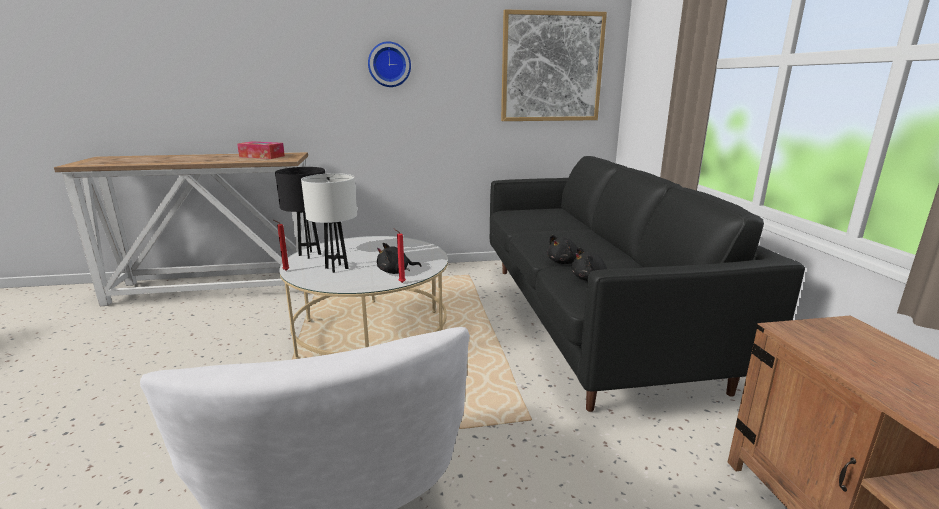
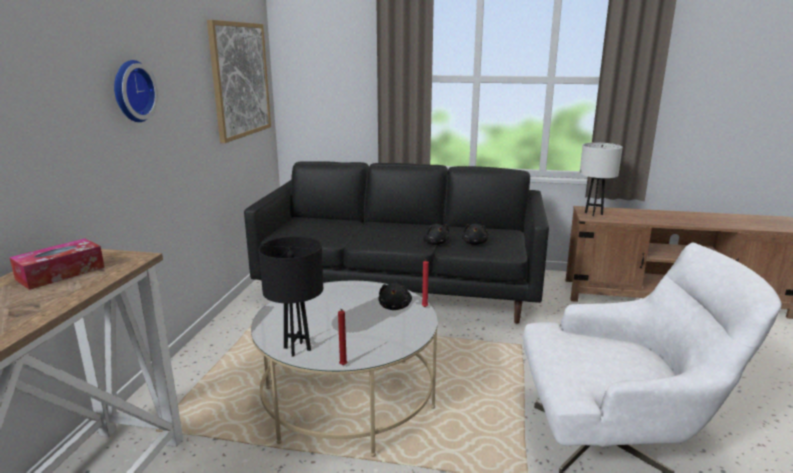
camera: 70 degrees left, 0 degrees up
white table lamp [301,173,357,273] -> white table lamp moved to [580,143,623,216]

